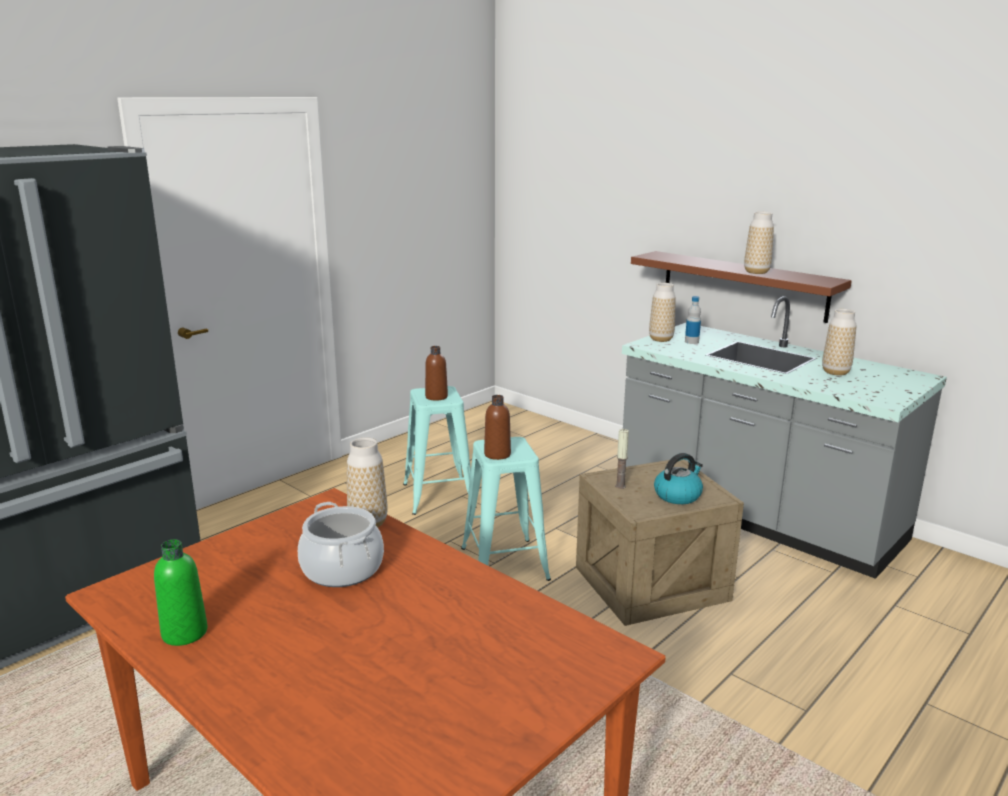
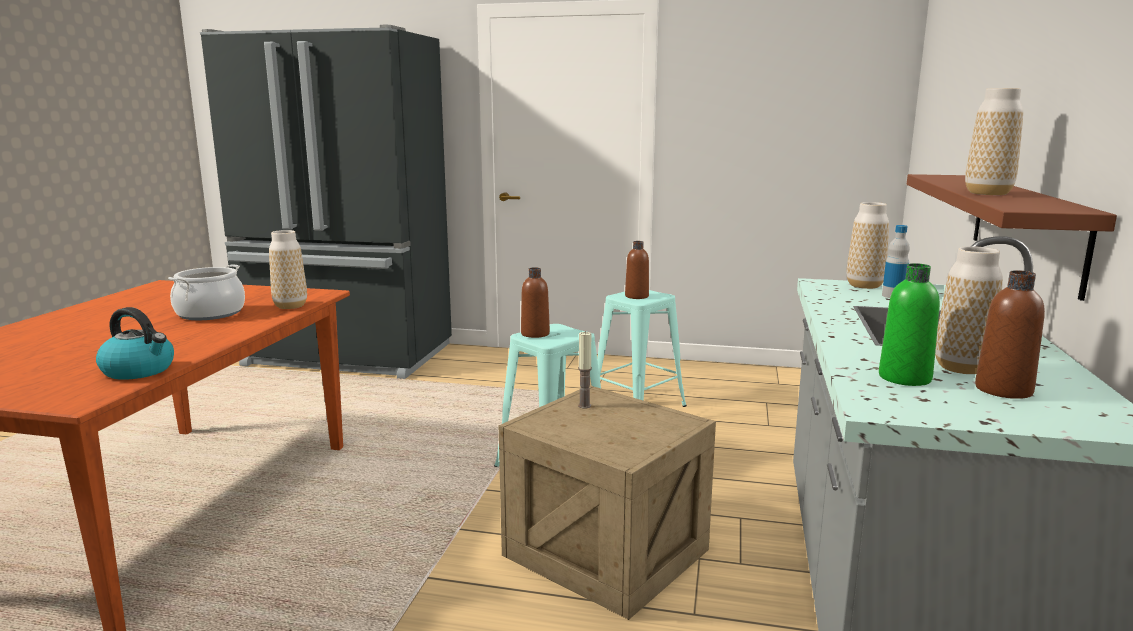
camera: 60 degrees right, 5 degrees down
green bottle [154,539,208,646] -> green bottle moved to [879,263,940,386]
kettle [654,453,703,504] -> kettle moved to [96,307,174,380]
none -> brown bottle [975,270,1045,399]

